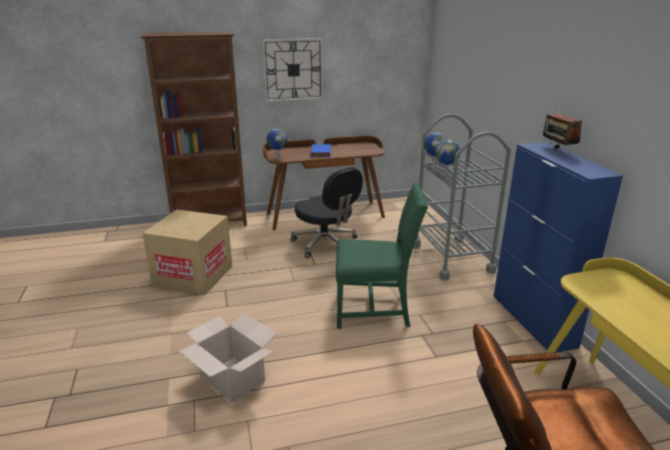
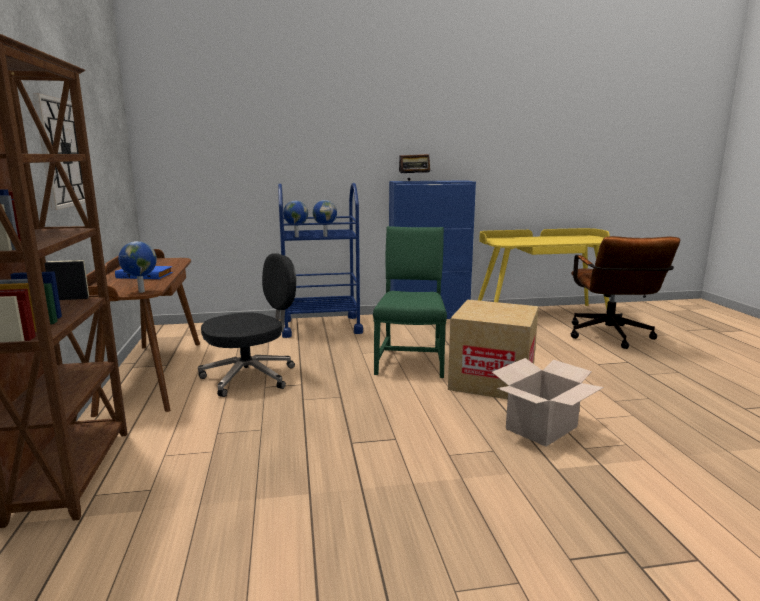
camera: 85 degrees left, 10 degrees down
cardboard box [142,209,232,295] -> cardboard box moved to [448,299,539,399]
grey cart [413,114,511,280] -> blue cart [278,183,363,338]

